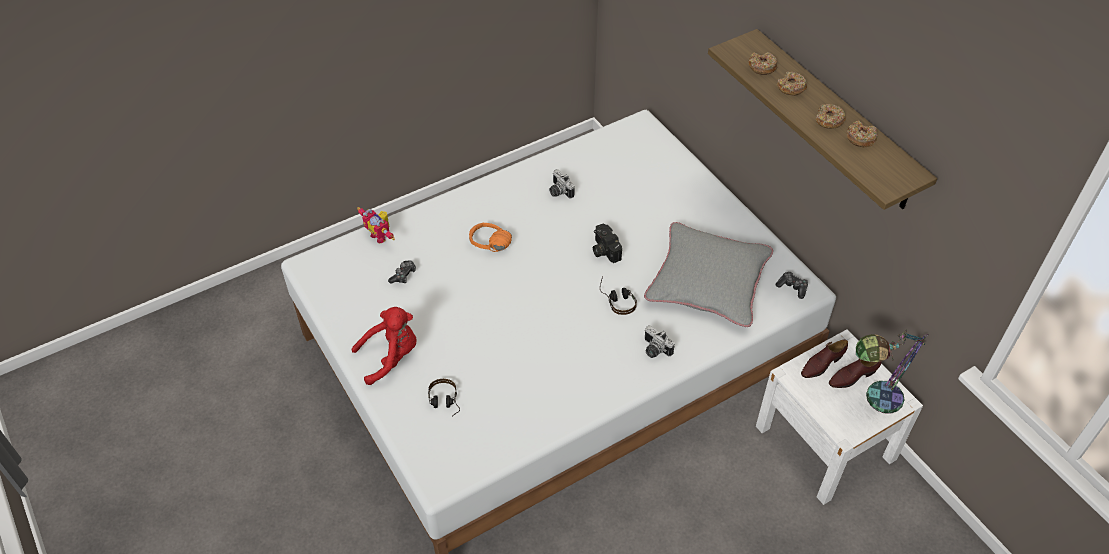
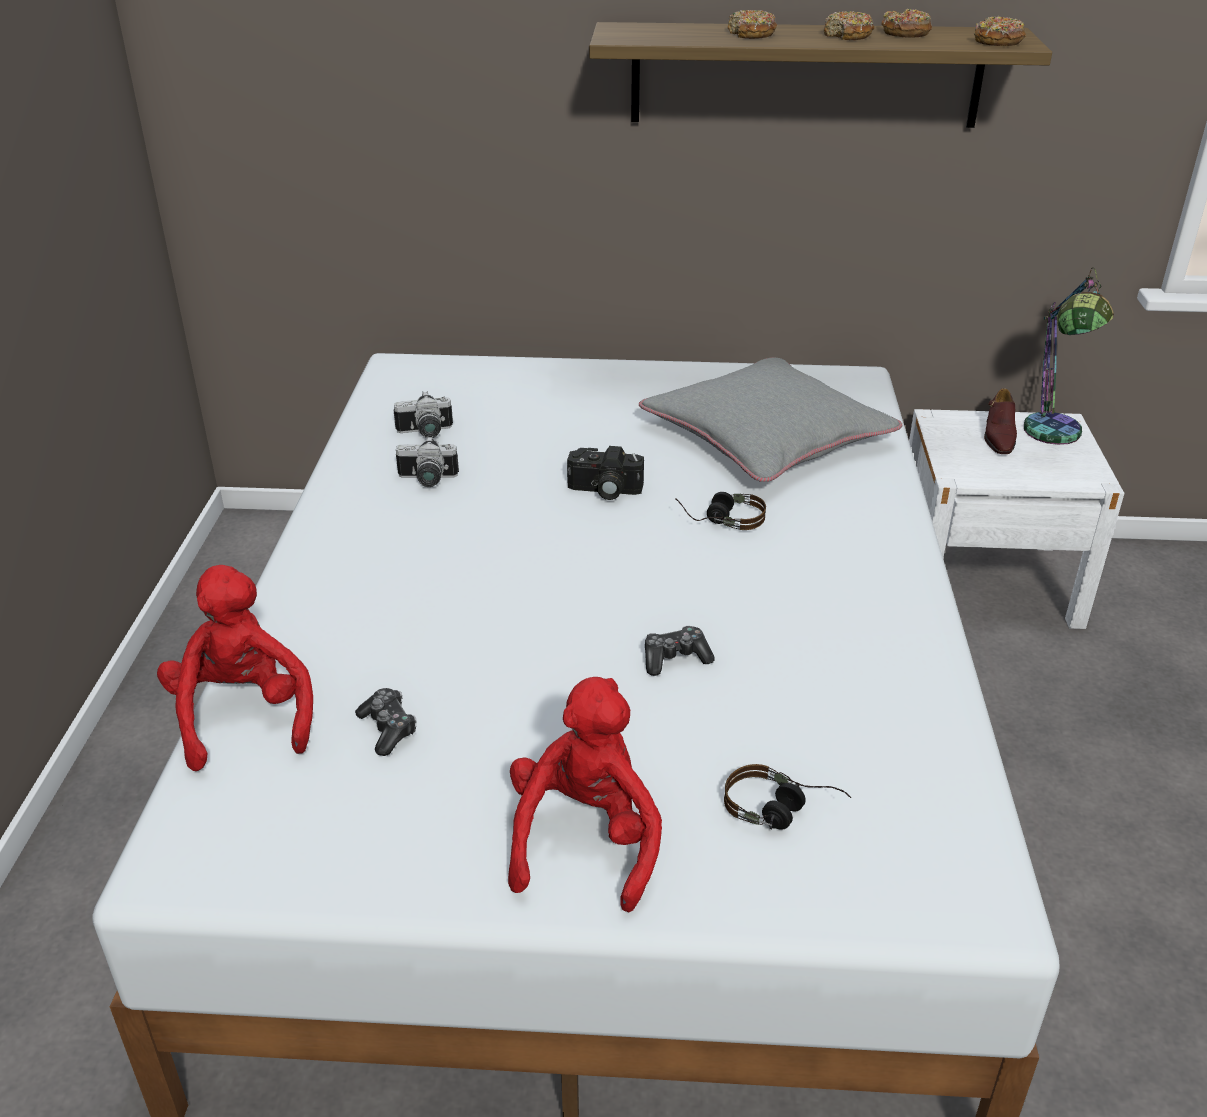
camera: 55 degrees left, 15 degrees down
toy robot [357,207,395,243] -> red plush toy [157,565,313,771]
orange headphones [469,223,512,252] -> none
camera [645,325,675,358] -> camera moved to [394,391,453,438]
donut [748,52,777,75] -> donut moved to [974,16,1026,46]
game controller [776,272,808,299] -> game controller moved to [645,626,715,676]
brown shoe [801,339,848,378] -> none

